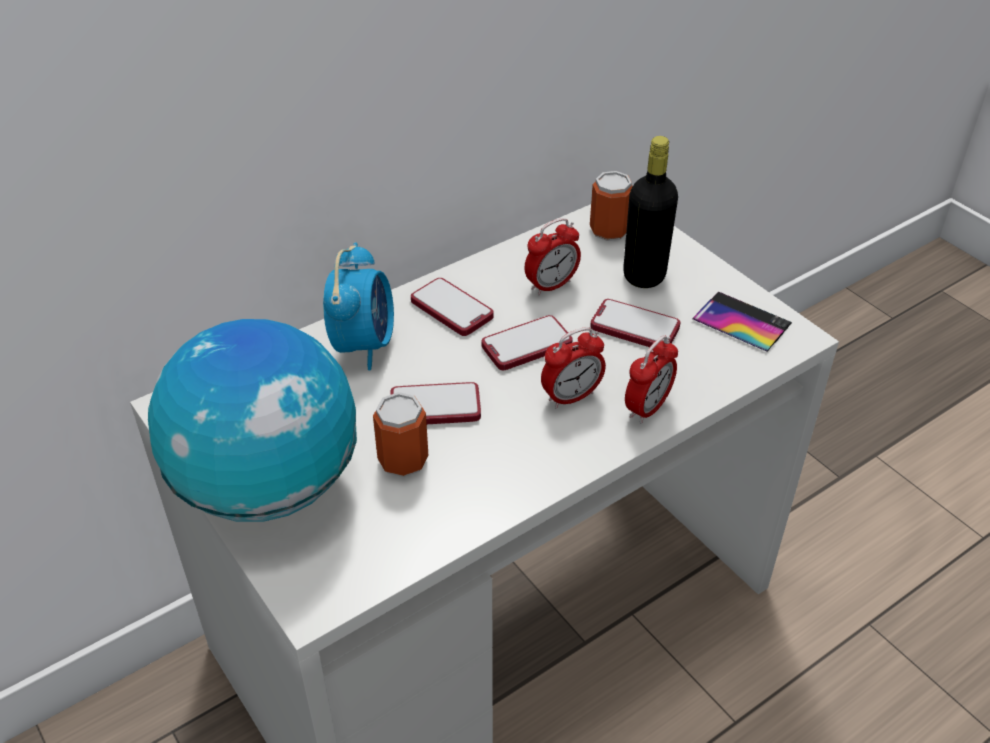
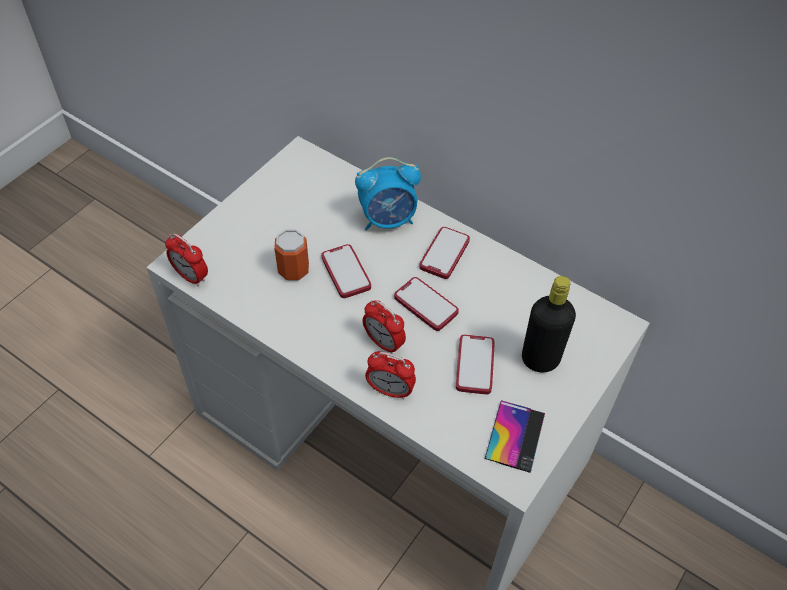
camera: 70 degrees right, 10 degrees up
globe [148,319,357,522] -> none
alarm clock [525,218,581,295] -> alarm clock moved to [165,233,208,286]
can [590,171,633,241] -> none

